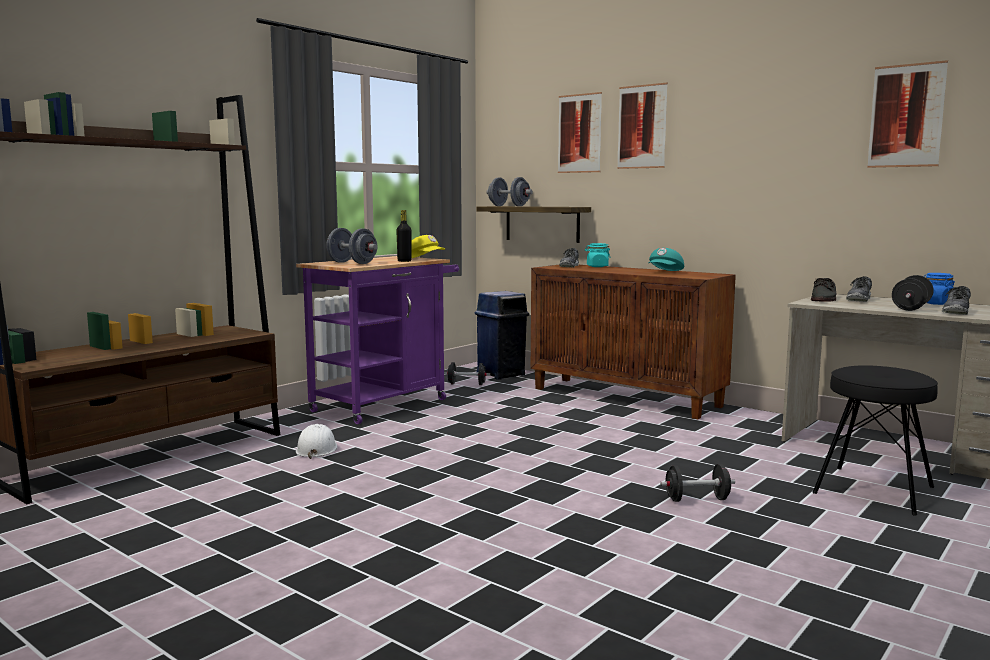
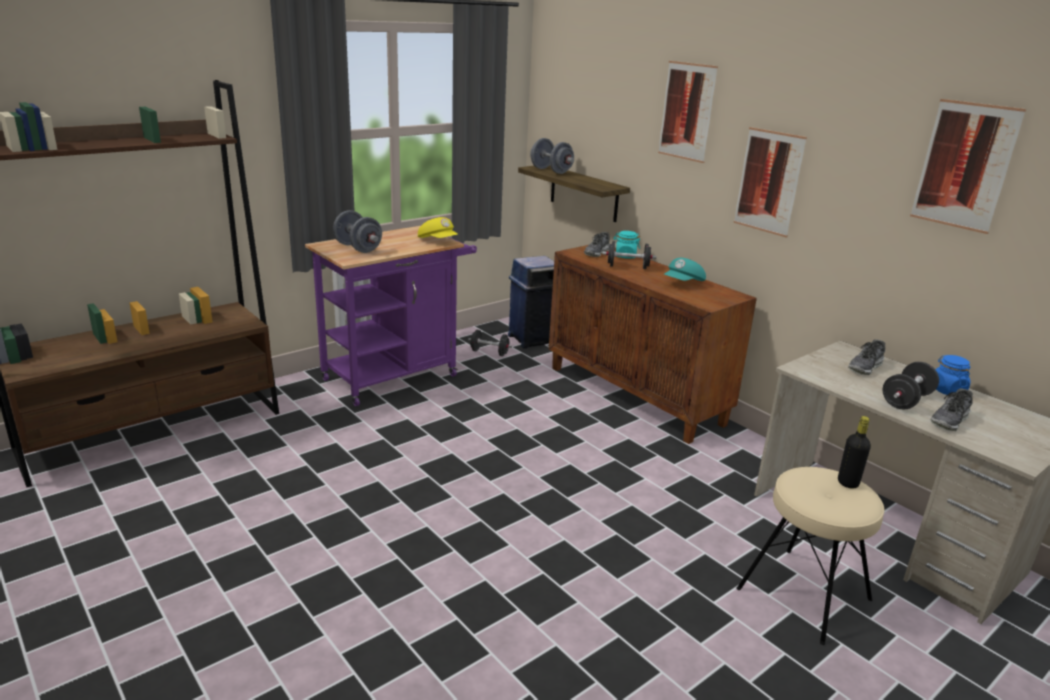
camera: 10 degrees right, 15 degrees up
white hard hat [296,424,337,459] -> none
black bottle [396,210,411,262] -> black bottle moved to [838,416,871,489]
picture [558,92,602,173] -> picture moved to [734,127,807,237]
black dumbbell [660,464,735,502] -> black dumbbell moved to [602,241,656,269]
grey shoe [811,278,836,302] -> none
black stool [812,365,938,516] -> beige stool [736,467,884,645]

